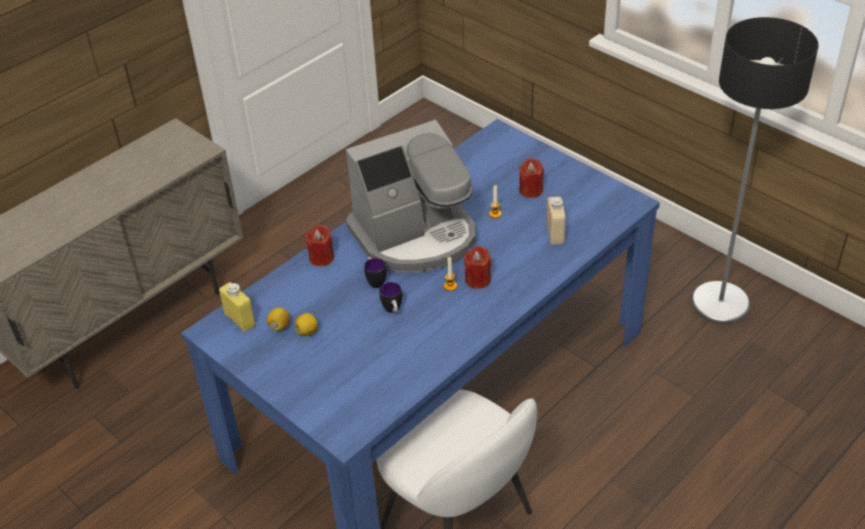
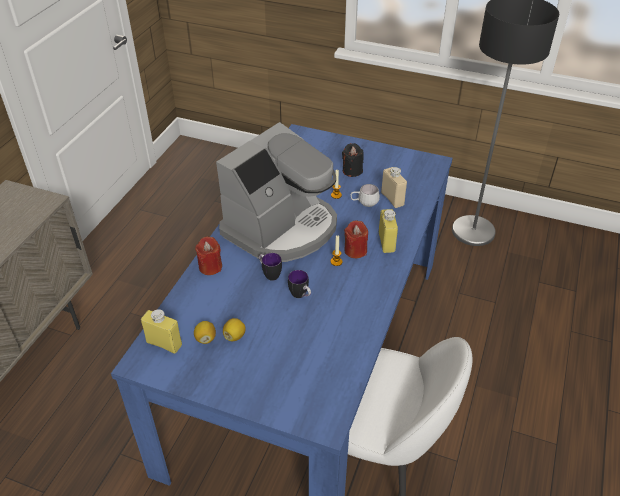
camera: 25 degrees left, 0 degrees up
red candle [519,158,544,198] -> black candle [342,143,364,177]
none -> white mug [350,184,380,207]
none -> yellow bottle [379,209,398,253]

